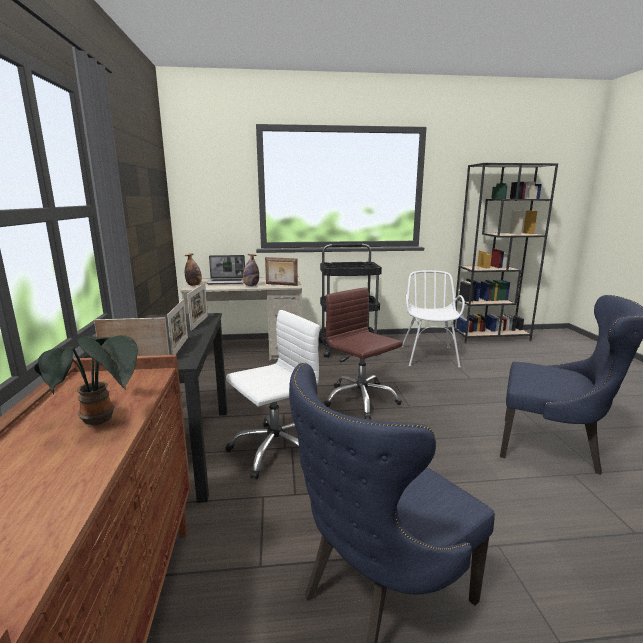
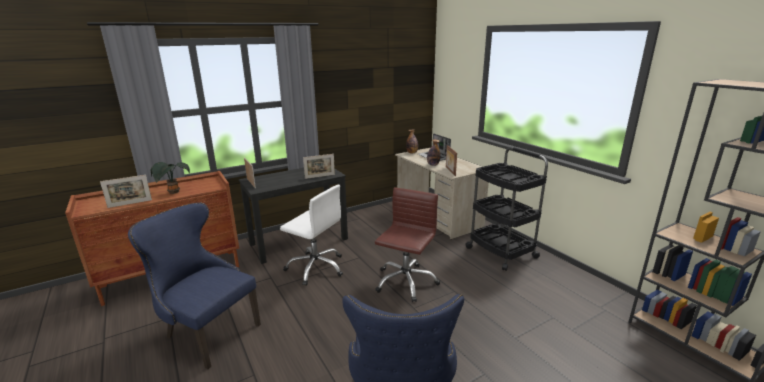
camera: 65 degrees right, 5 degrees up
picture frame [167,299,188,355] -> picture frame moved to [100,175,152,208]
white chair [402,270,465,368] -> none

